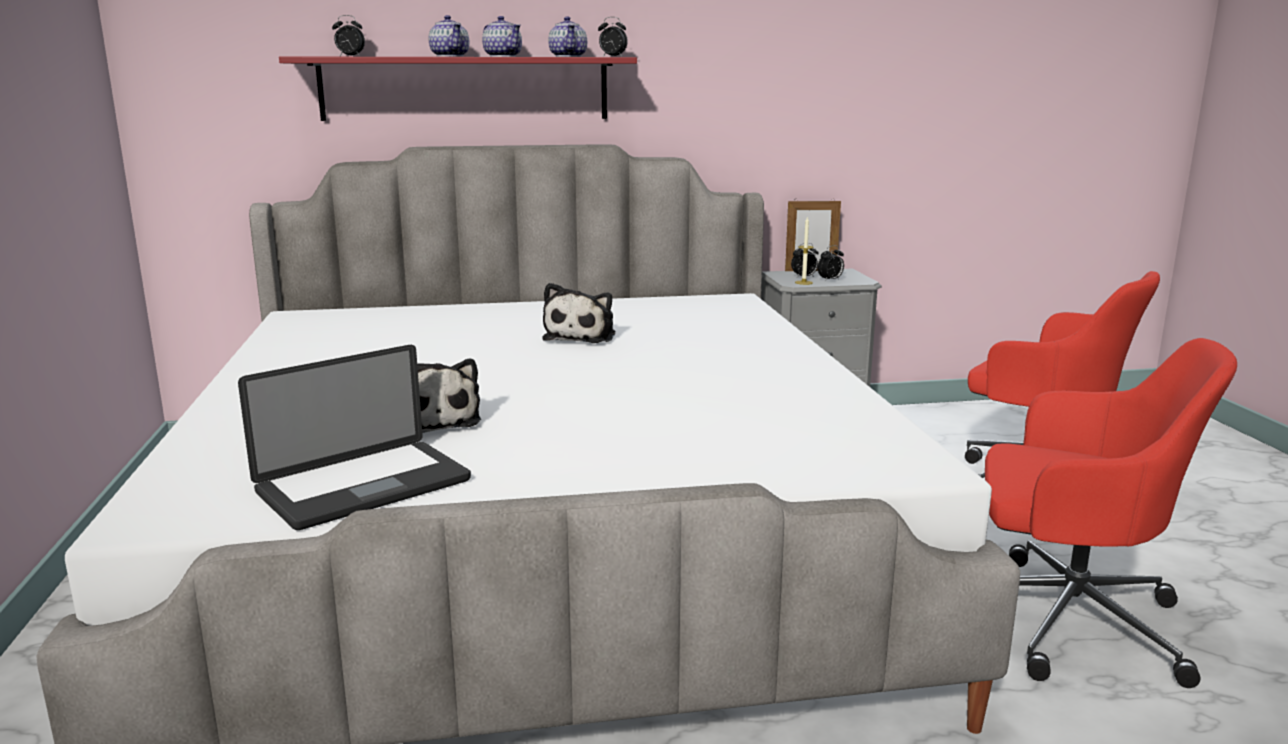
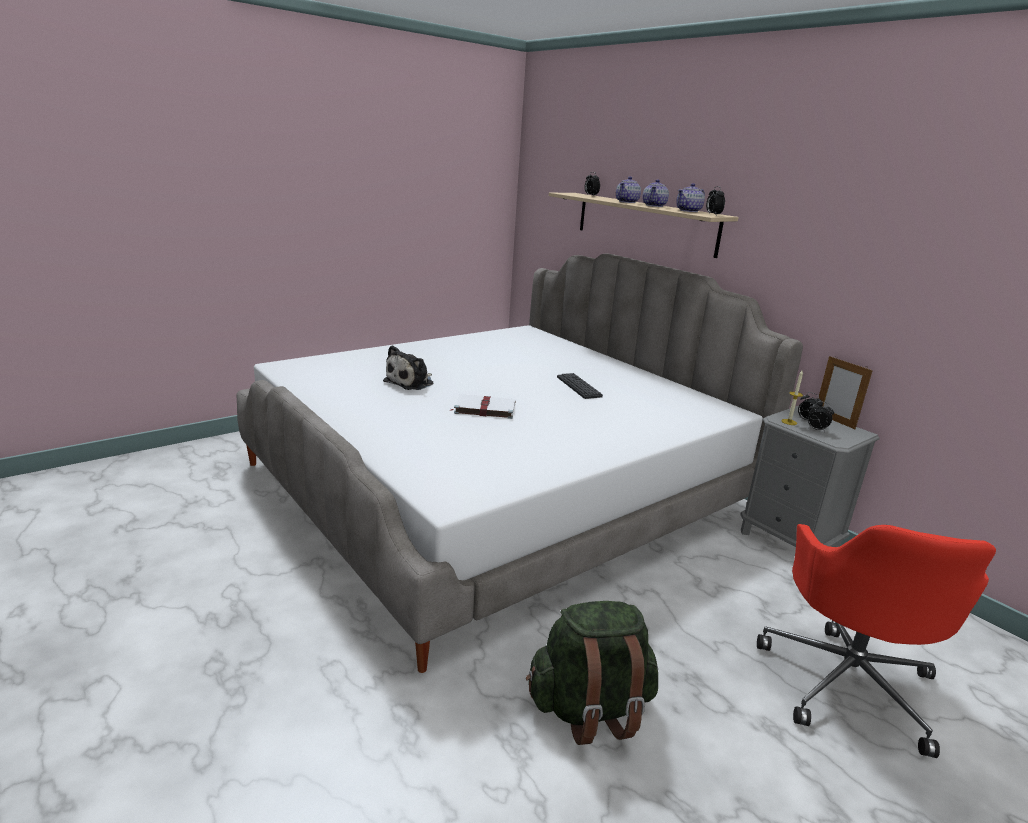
camera: 60 degrees right, 5 degrees up
laptop [238,345,471,530] -> none
red shelf [279,56,637,121] -> beige shelf [549,193,739,258]
plush toy [542,283,615,343] -> keyboard [557,373,603,399]
red office chair [985,338,1237,688] -> green backpack [526,601,658,745]
none -> white book [451,394,516,419]

